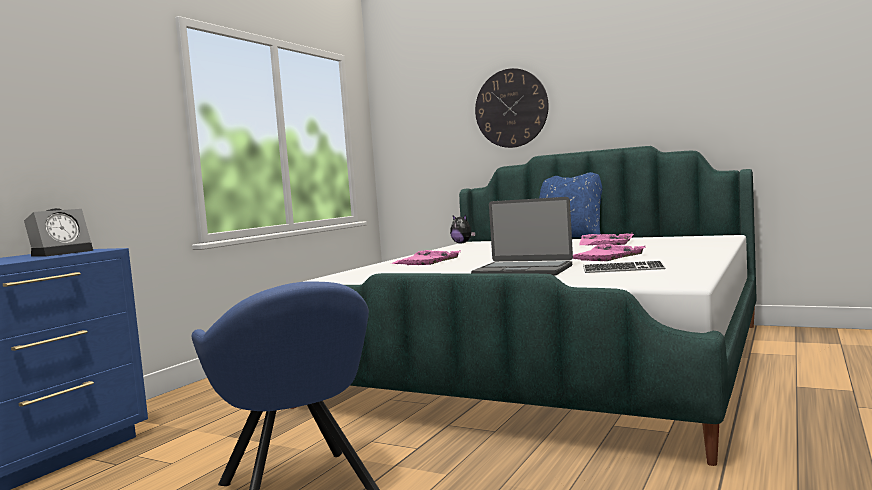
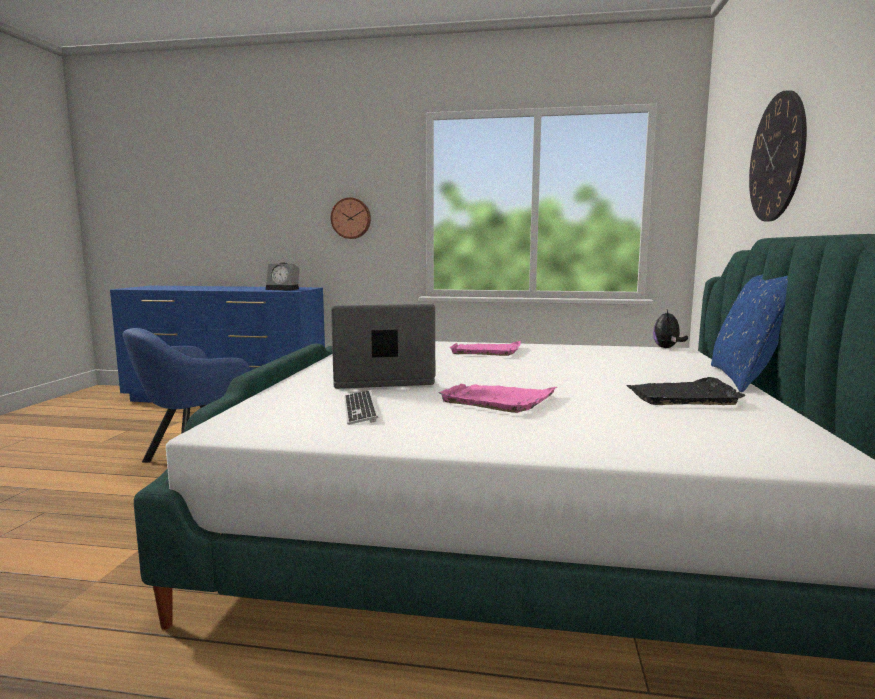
camera: 70 degrees right, 5 degrees up
laptop [471,197,573,276] -> laptop turned 75 degrees clockwise [331,304,435,389]
pink tray [579,232,634,245] -> black tray [626,377,746,405]
none -> wall clock [331,197,371,239]

